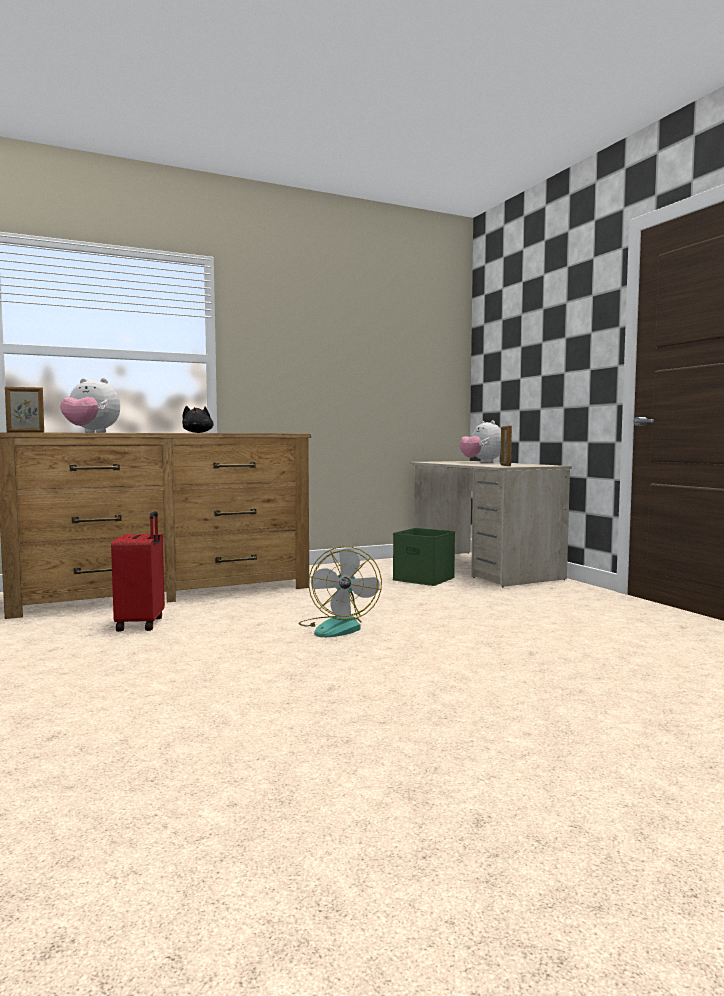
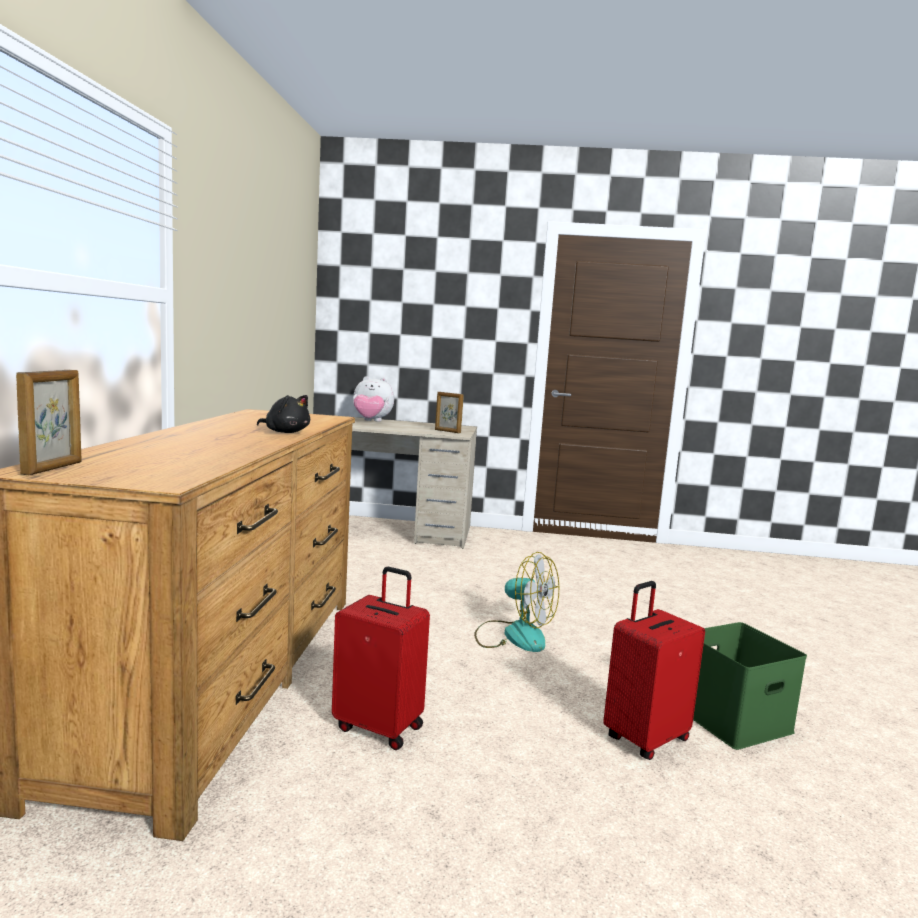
camera: 60 degrees left, 5 degrees up
plush toy [60,378,120,433] -> none
green storage box [393,528,455,586] -> green storage box moved to [693,622,807,750]
none -> red suitcase [603,581,705,760]

